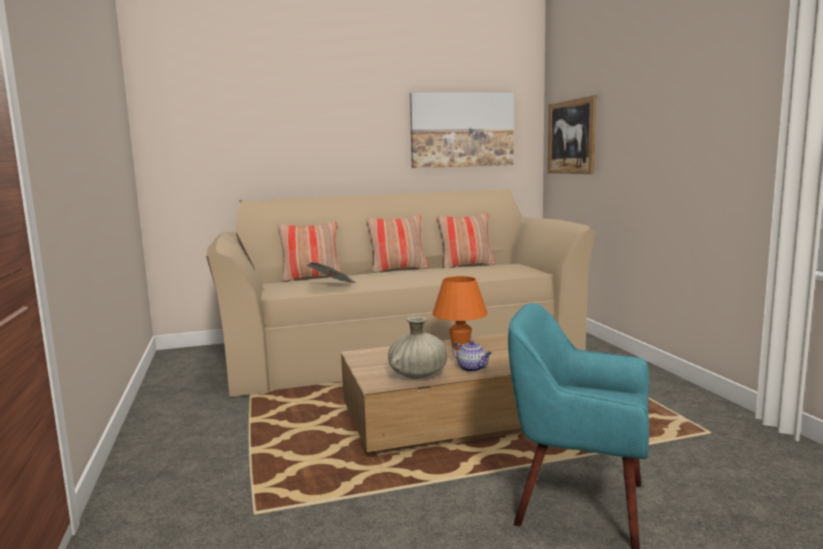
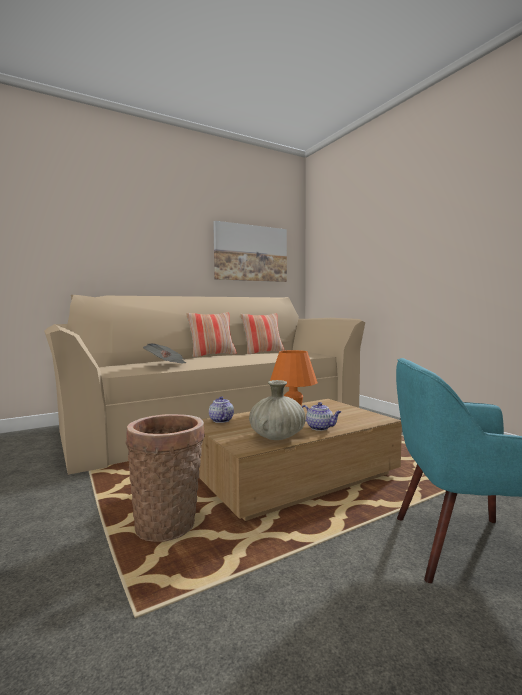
camera: 15 degrees left, 5 degrees down
pillow [278,222,342,281] -> none
picture [548,95,596,174] -> none
none -> basket [125,414,205,542]
none -> teapot [209,396,234,423]

